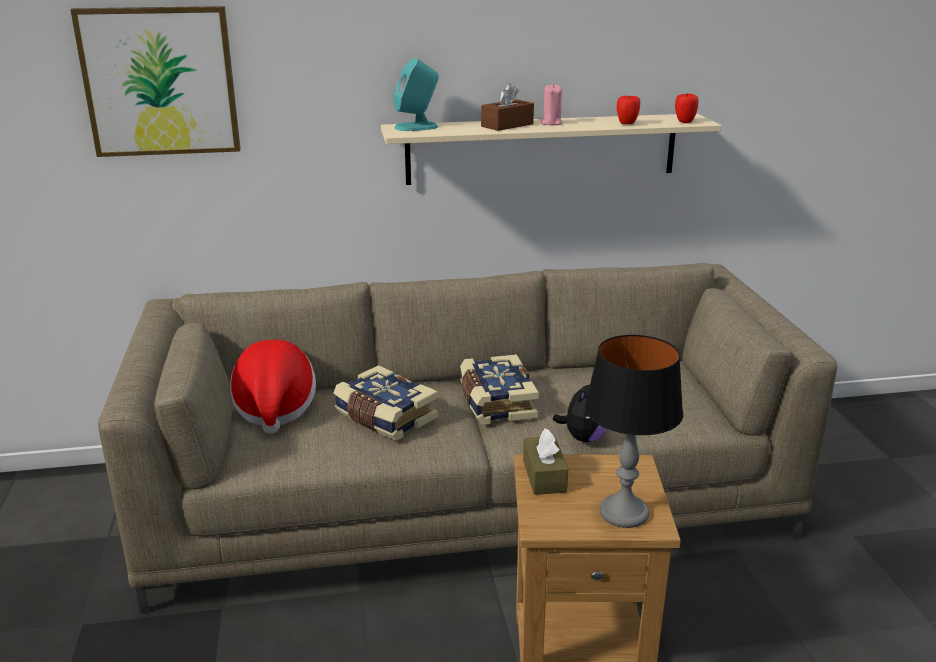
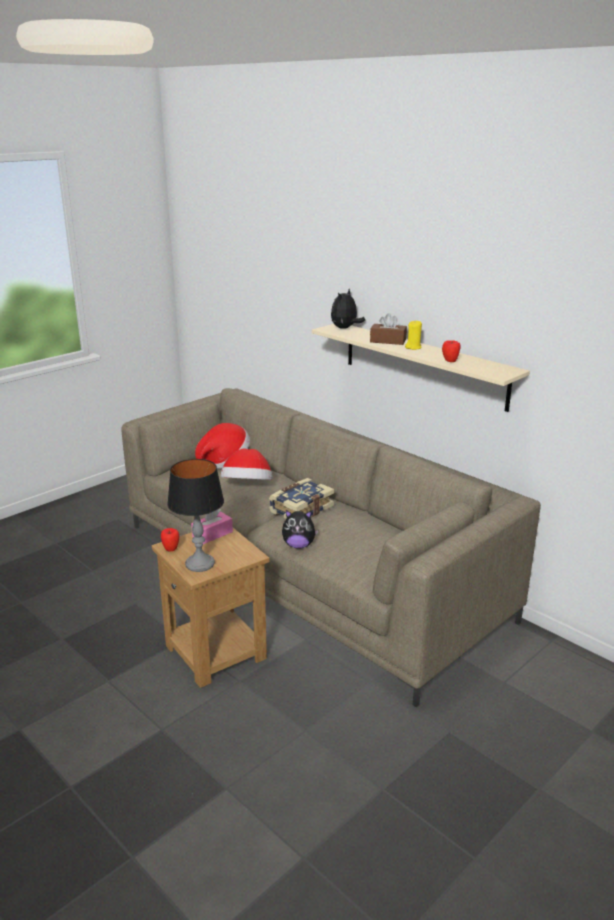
camera: 55 degrees right, 0 degrees up
picture [70,6,241,157] -> none
book [334,365,438,441] -> hat [220,448,272,480]
turquoise speaker [394,58,439,131] -> plush toy [331,289,365,329]
brown tissue box [523,428,568,495] -> pink tissue box [191,509,233,544]
pink candle [541,84,563,126] -> yellow candle [405,321,422,350]
apple [675,94,699,123] -> apple moved to [161,528,179,551]

